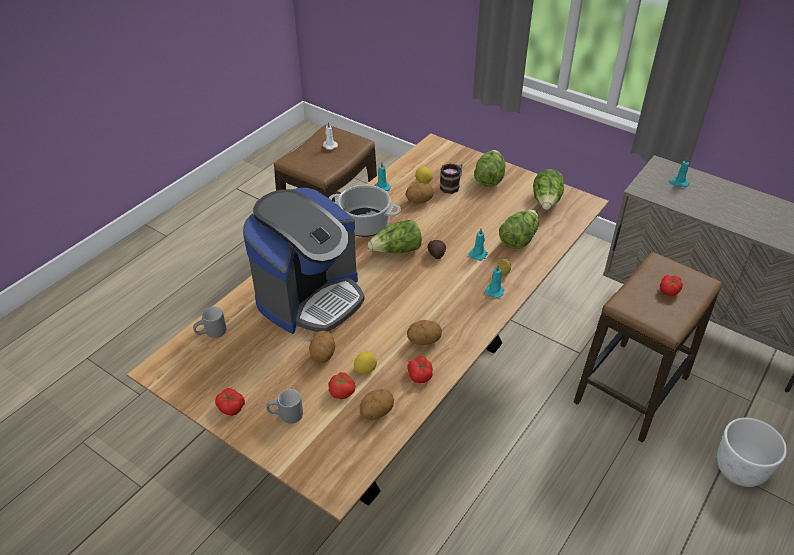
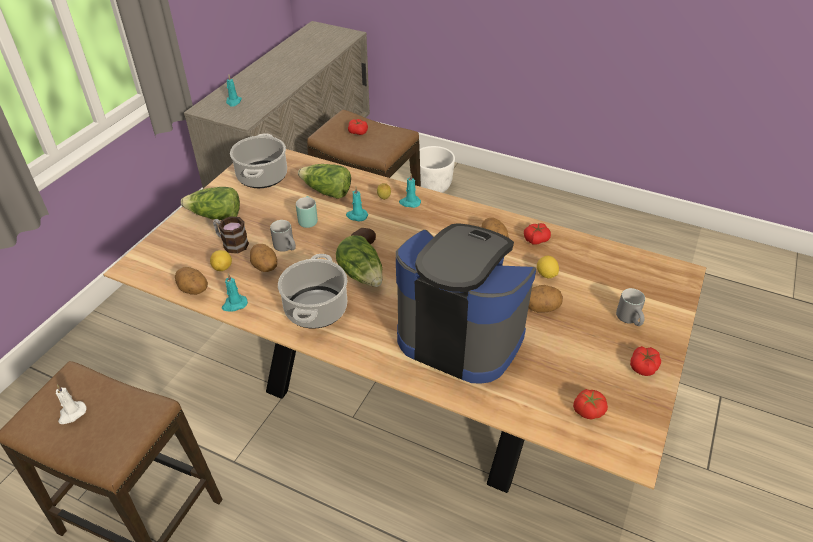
camera: 100 degrees left, 0 degrees up
grey mug [193,306,226,338] -> grey mug moved to [270,220,296,252]
tomato [329,372,355,399] -> tomato moved to [573,389,608,419]
potato [360,389,394,420] -> potato moved to [175,267,208,295]
lettuce [533,169,564,210] -> cooking pot [230,133,287,188]
none -> turquoise mug [296,196,318,228]

